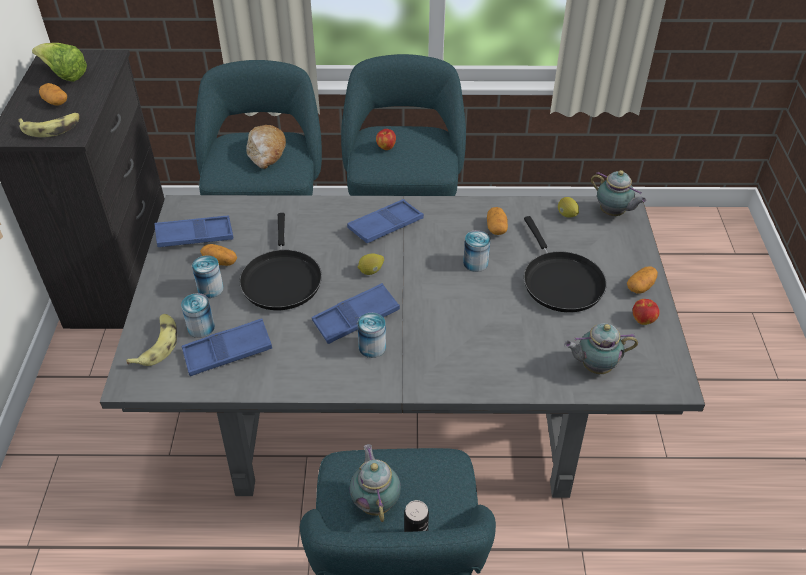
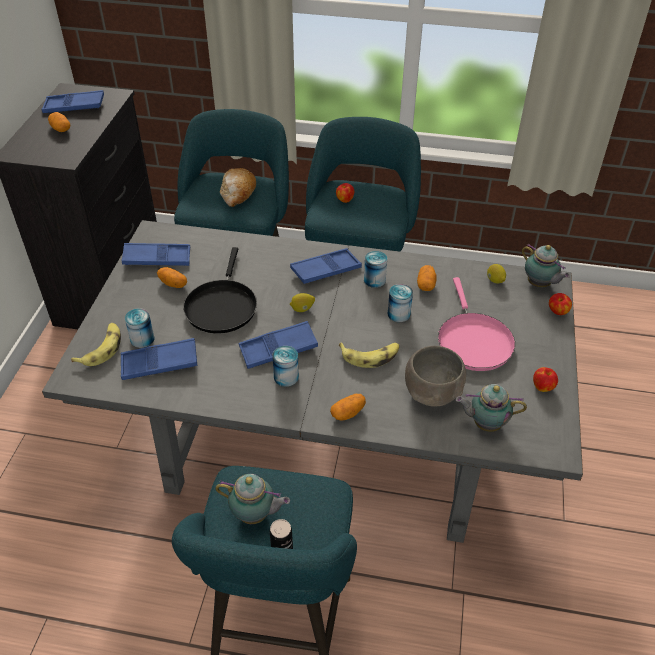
camera: 10 degrees right, 0 degrees up
banana [18,113,80,137] -> banana moved to [339,342,399,368]
lettuce [32,43,87,82] -> blue tray [41,90,104,113]
can [192,255,224,298] -> can moved to [364,251,387,288]
teapot [350,444,401,522] -> teapot turned 105 degrees clockwise [215,474,290,524]
black frying pan [524,216,607,312] -> pink frying pan [438,277,515,371]
potato [627,266,658,294] -> potato moved to [330,394,366,421]
none -> grey bowl [405,346,466,407]
none -> apple [549,293,572,315]

